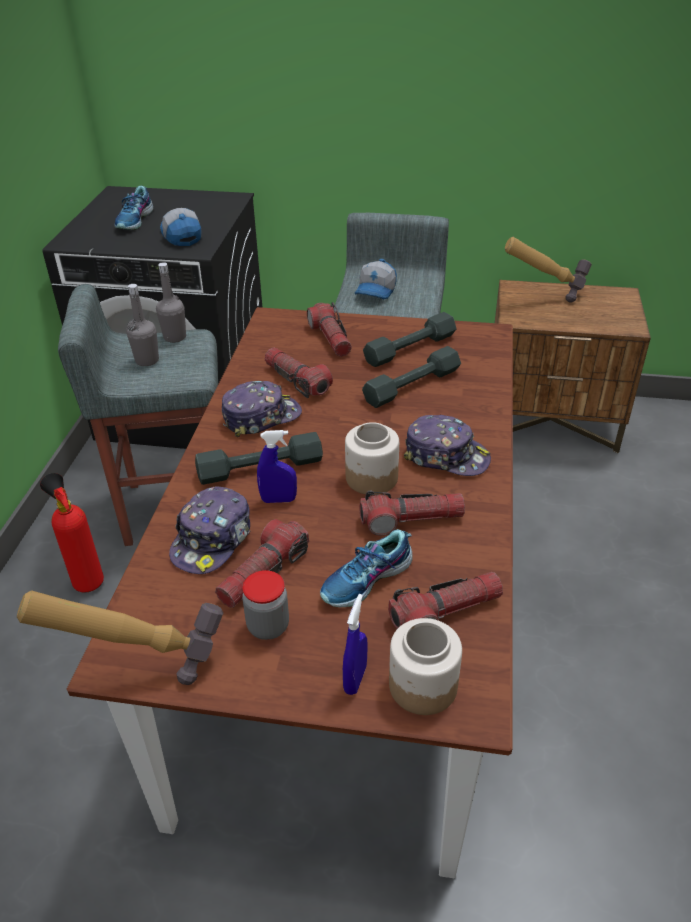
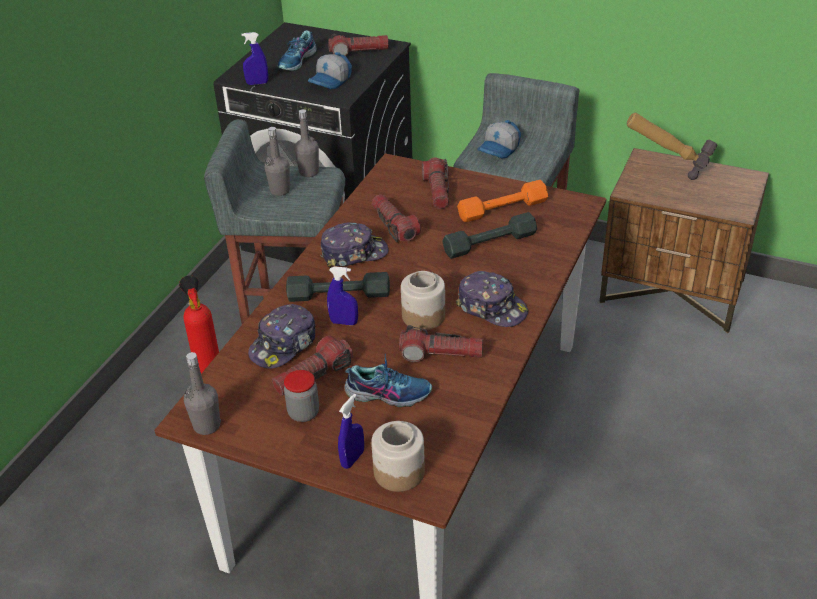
camera: 15 degrees right, 0 degrees up
hammer [17,590,223,685] -> grey bottle [184,352,221,435]
cap [160,208,202,246] -> cap turned 135 degrees counterclockwise [308,52,352,89]
shoe [320,529,413,607] -> shoe turned 150 degrees counterclockwise [344,354,432,407]
grey dumbbell [363,312,457,367] -> orange dumbbell [457,180,548,222]
flashlight [388,572,503,629] -> flashlight moved to [328,34,389,56]
none -> blue spray bottle [241,32,268,85]

